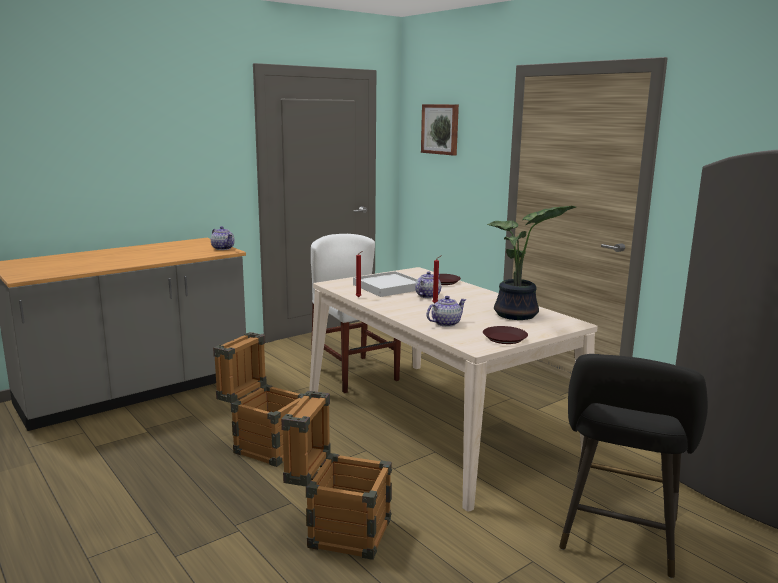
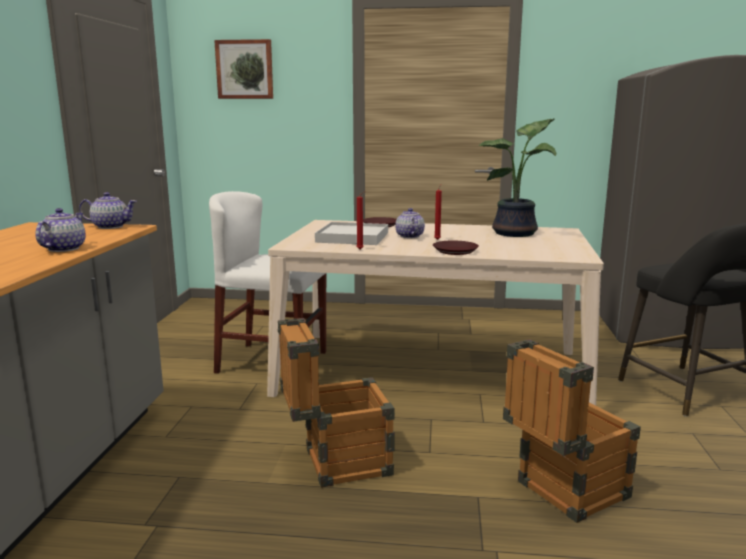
camera: 45 degrees left, 0 degrees up
teapot [426,296,466,327] -> teapot moved to [35,208,86,252]
brown plate [483,326,528,344] -> brown plate moved to [433,240,479,255]

